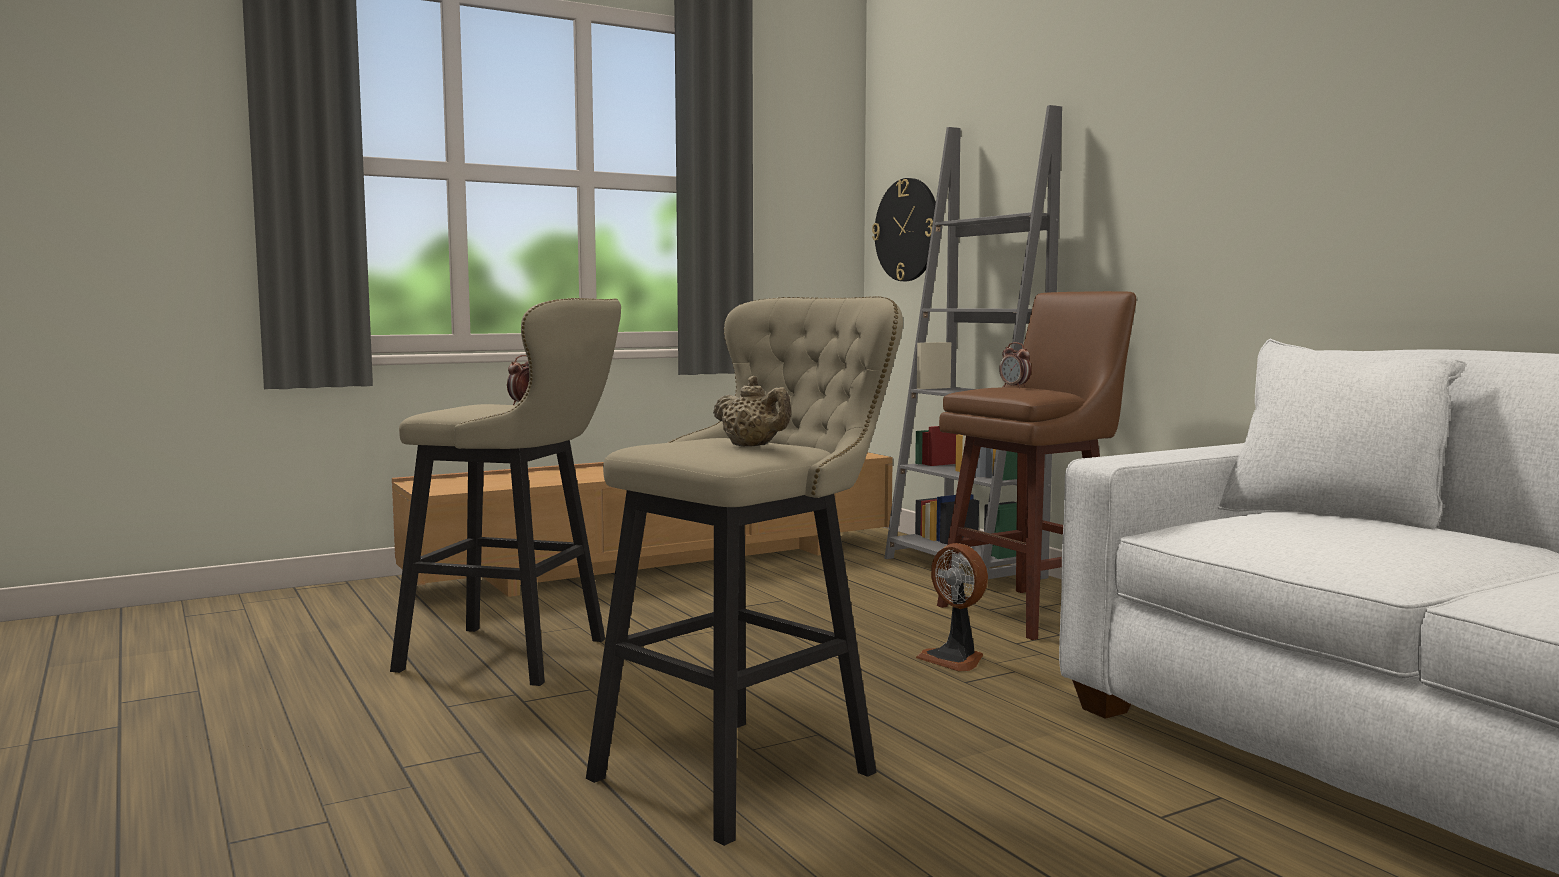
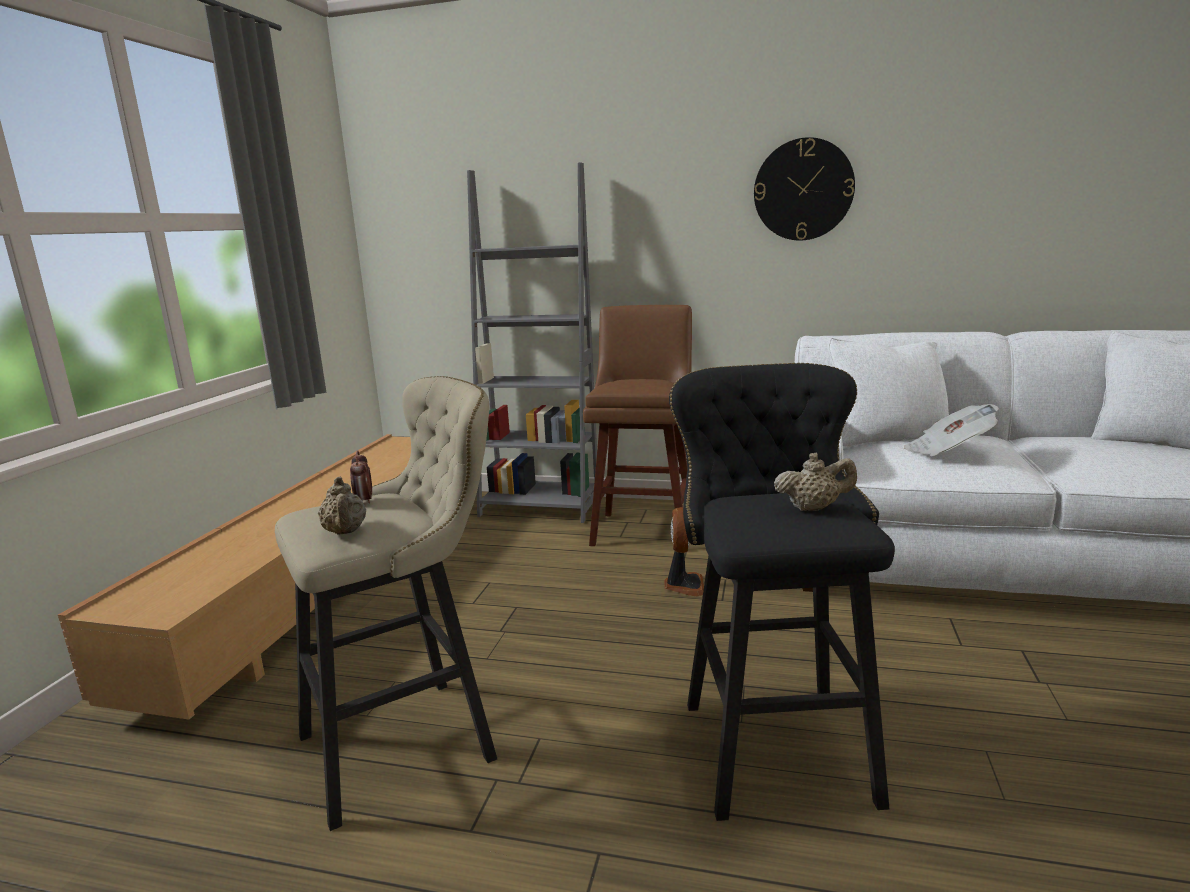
camera: 45 degrees left, 10 degrees up
beige stool [586,296,903,846] -> black stool [669,363,895,821]
wall clock [872,178,936,281] -> wall clock moved to [754,137,855,240]
fan [916,543,988,672] -> fan turned 90 degrees counterclockwise [664,507,704,596]
alarm clock [999,342,1031,388] -> none
none -> beige teapot [318,477,366,535]
none -> newspaper [904,404,1000,456]

